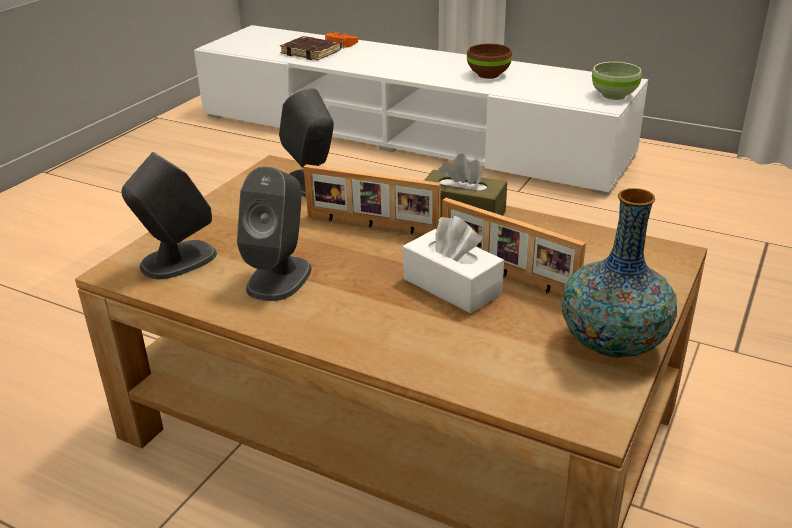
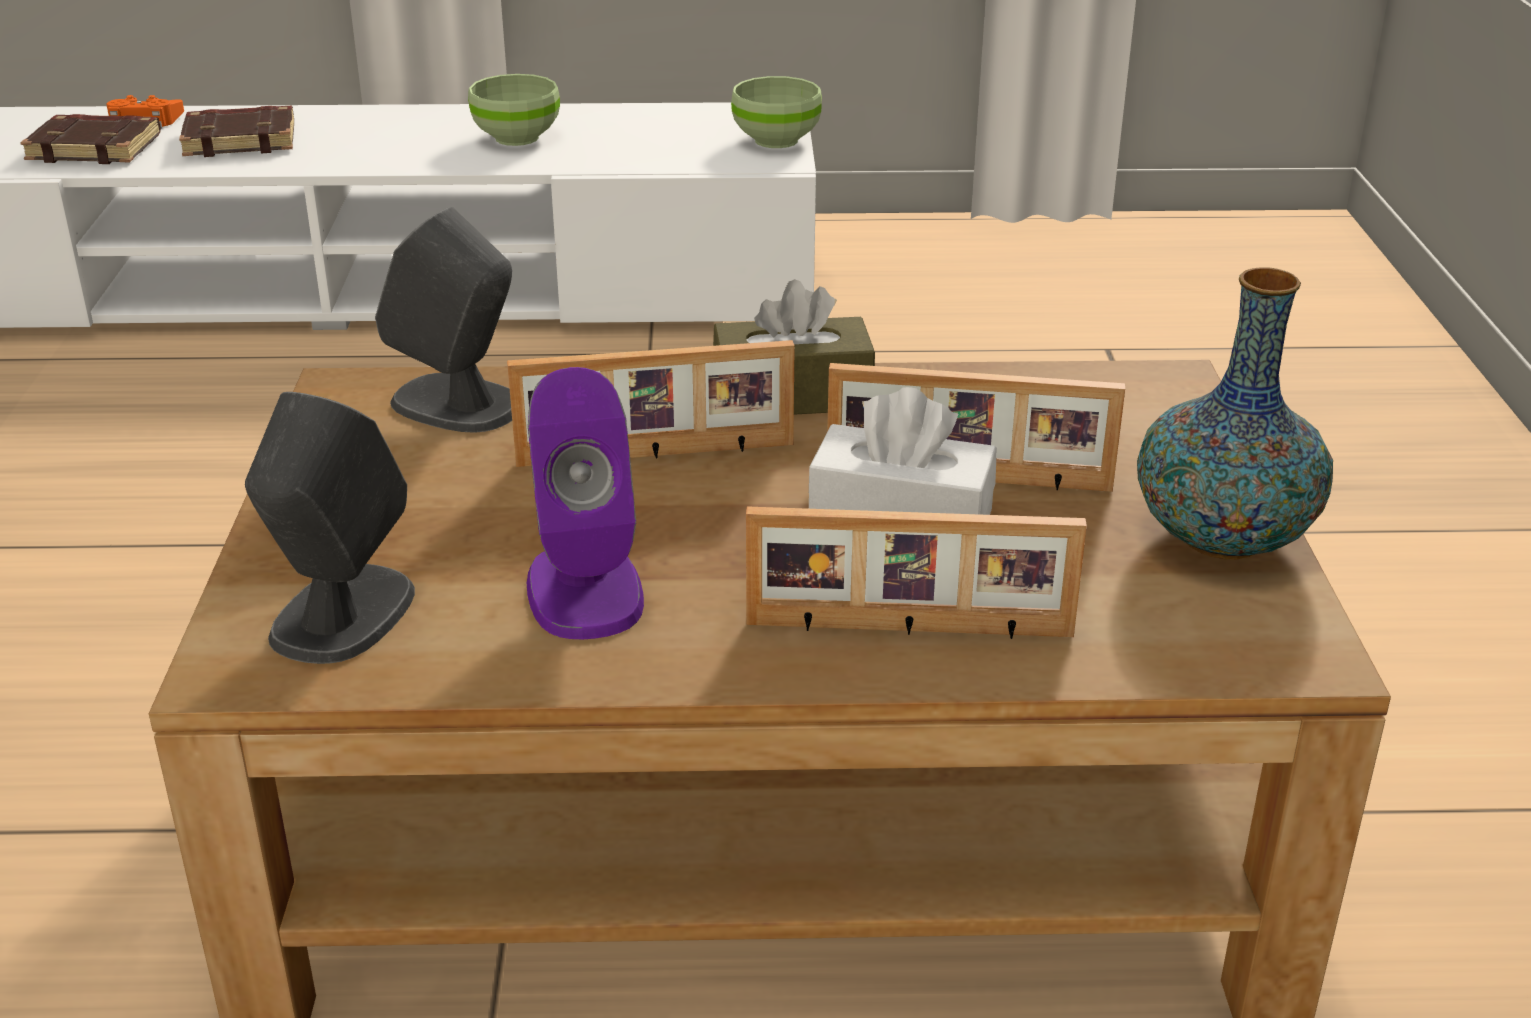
camera: 30 degrees left, 0 degrees up
grey speaker [237,166,312,301] -> purple speaker [527,367,644,639]
brown bowl [467,43,512,79] -> green bowl [468,74,560,146]
none -> brown book [179,106,294,157]
none -> picture frame [746,506,1087,639]

